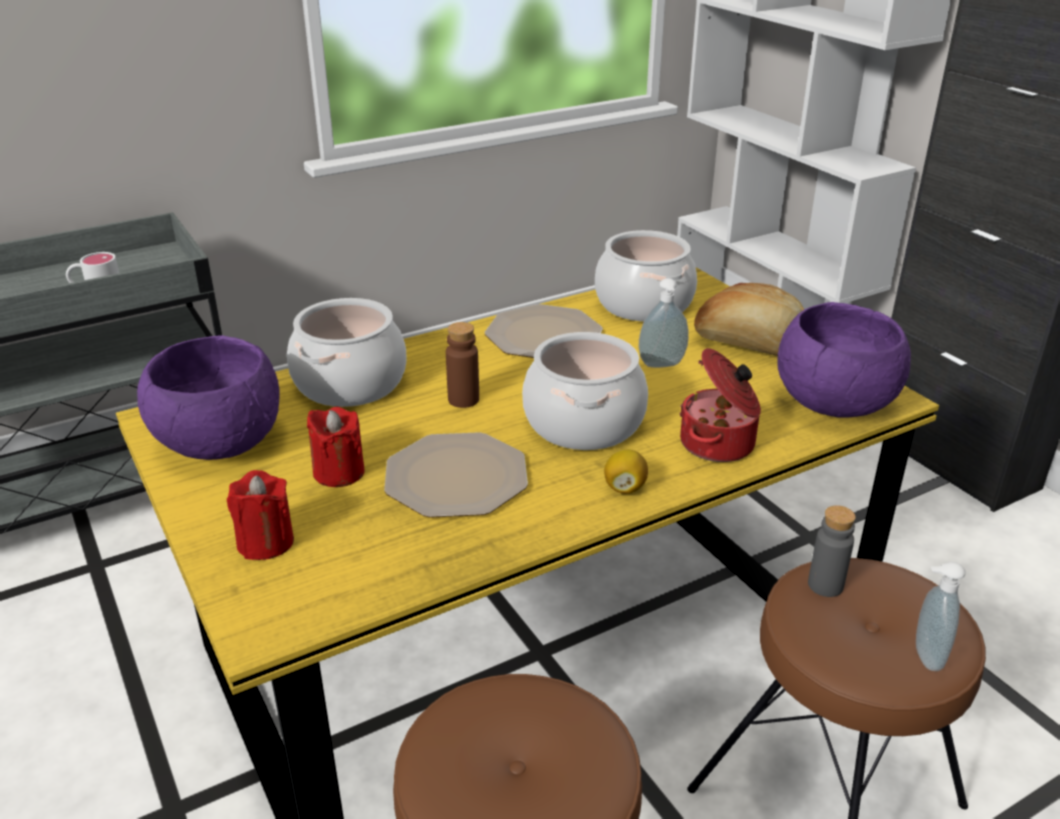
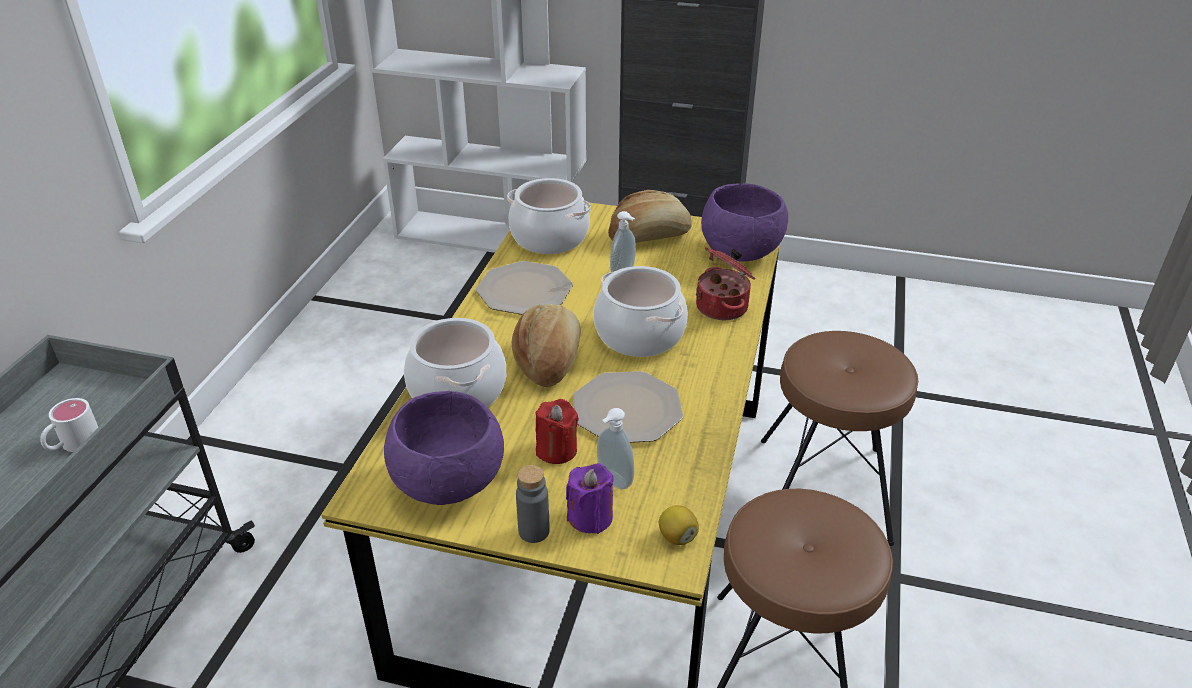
camera: 45 degrees left, 5 degrees up
red candle [227,470,294,560] -> purple candle [566,463,614,534]
brown bottle [446,322,479,408] -> bread [512,304,581,387]
lemon [604,450,648,494] -> lemon moved to [659,505,699,545]
grey bottle [808,505,856,597] -> grey bottle moved to [516,465,550,543]
soap dispenser [916,562,966,671] -> soap dispenser moved to [597,408,634,490]

